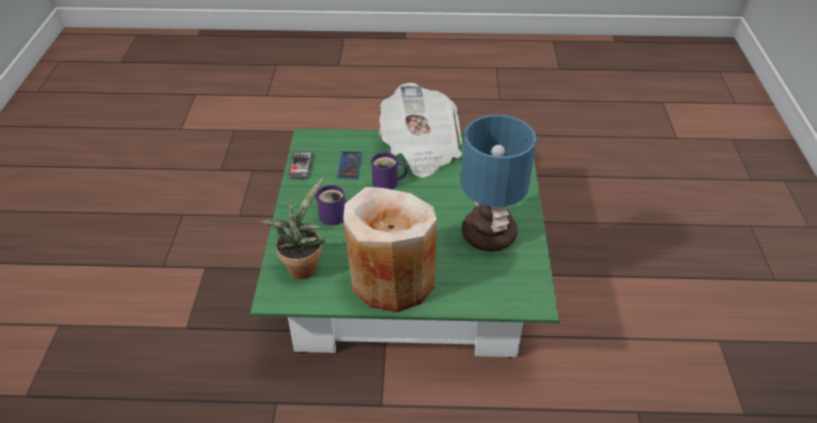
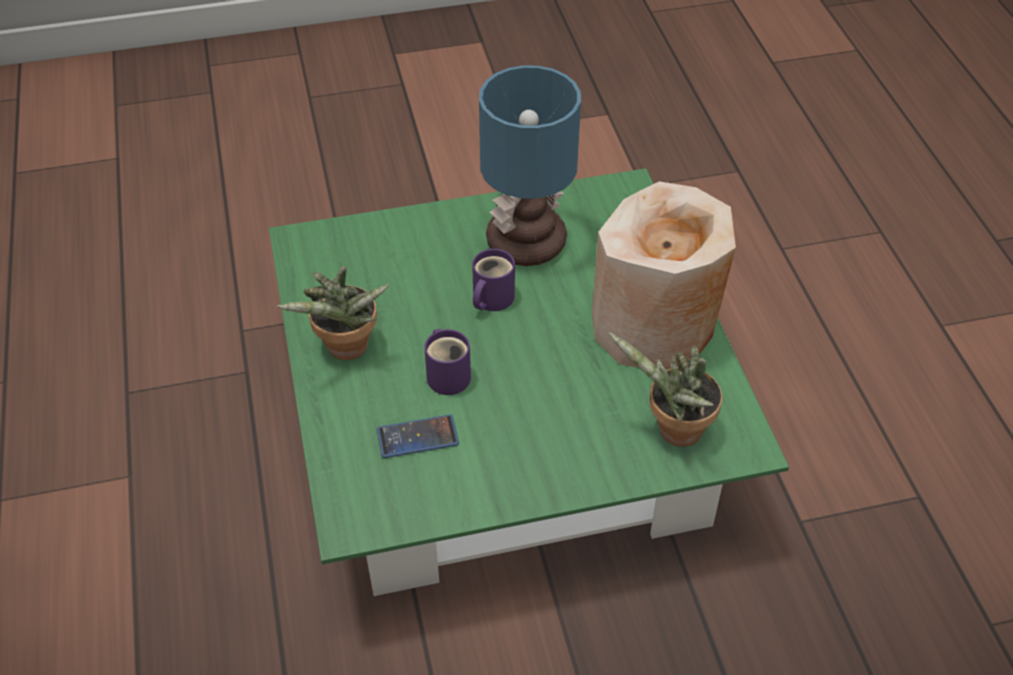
camera: 105 degrees left, 5 degrees up
phone [288,151,313,179] -> none
purple mug [315,185,345,225] -> purple mug moved to [472,249,515,311]
newspaper [379,83,462,178] -> potted plant [276,266,389,360]

